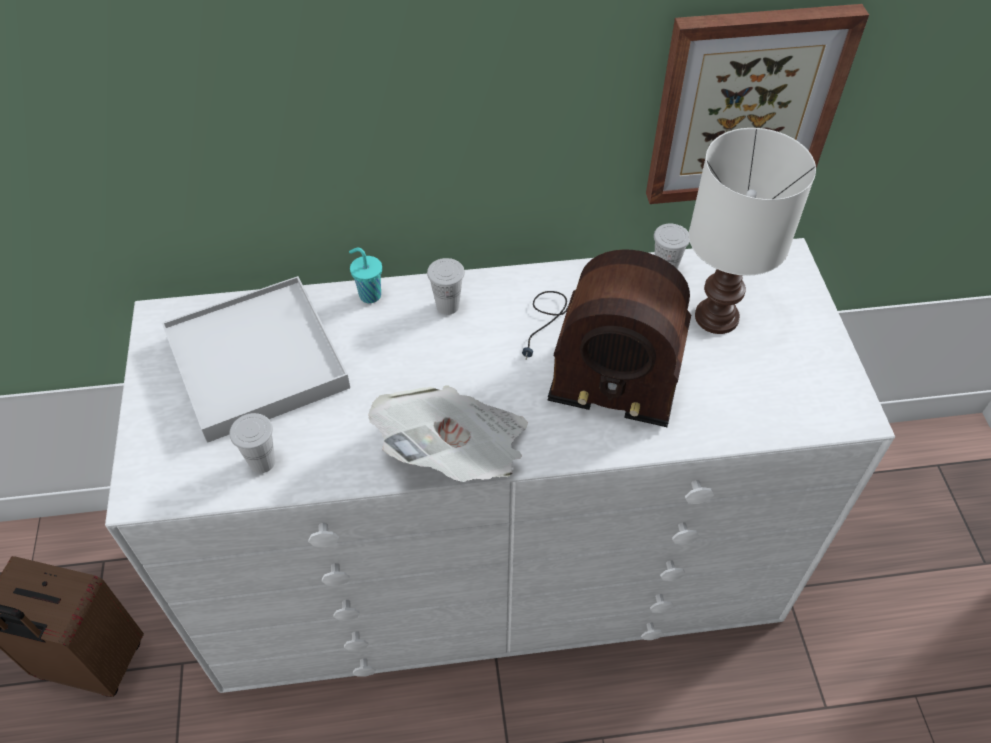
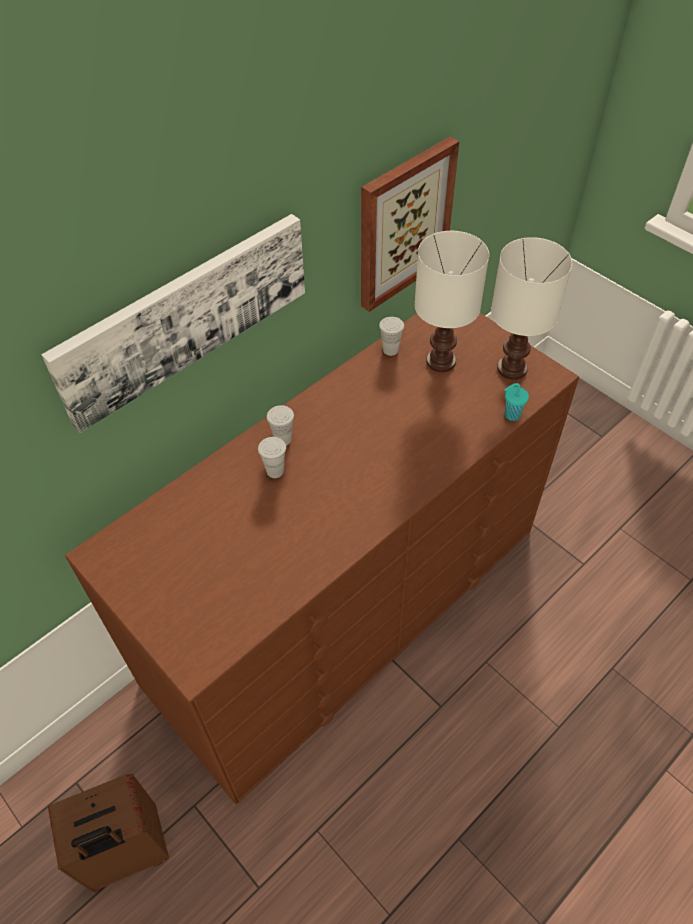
camera: 35 degrees left, 0 degrees up
white dresser [105,238,895,693] -> brown dresser [65,313,579,804]
white tray [162,276,350,443] -> none
white cup [229,413,275,473] -> white cup moved to [258,437,286,478]
turquoise cup [349,248,382,303] -> turquoise cup moved to [504,383,529,421]
newspaper [368,385,528,482] -> none
radio [522,250,691,427] -> none
none -> picture [41,214,305,433]
none -> white table lamp [491,237,572,380]

